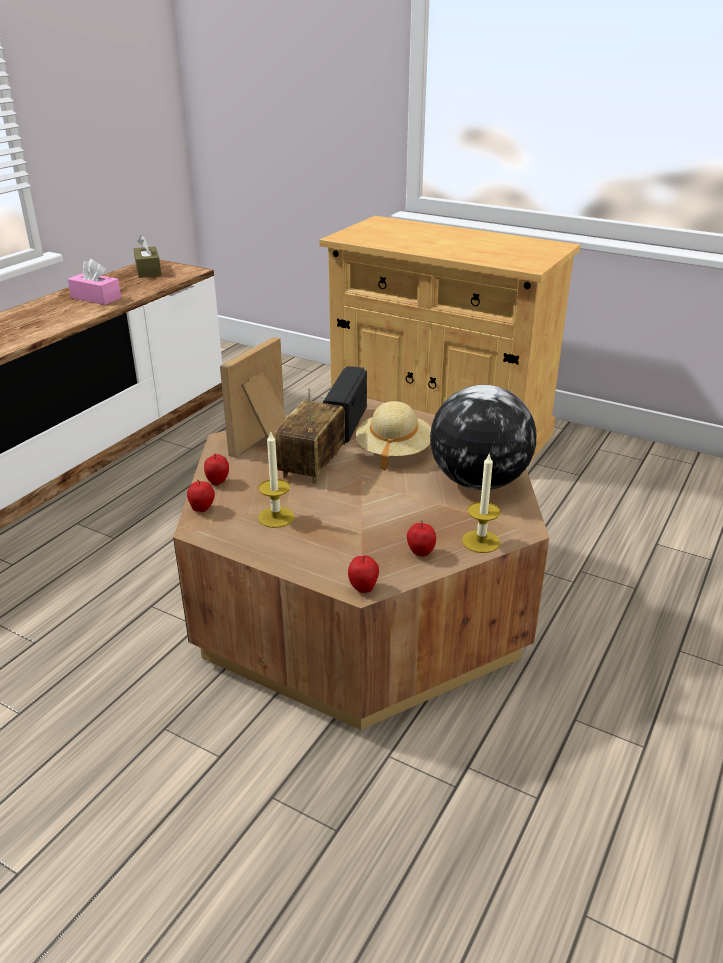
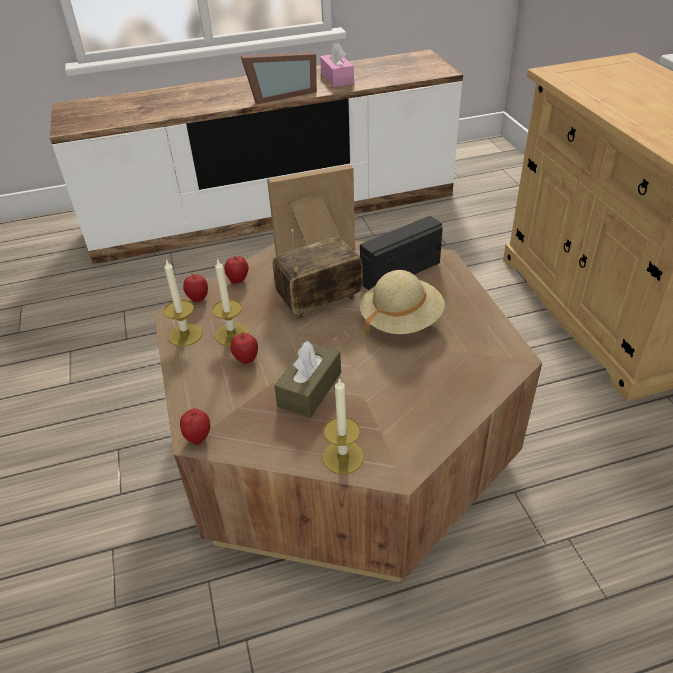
camera: 45 degrees right, 10 degrees up
brown tissue box [134,235,161,278] -> brown tissue box moved to [274,341,341,418]
apple [407,520,436,557] -> apple moved to [230,332,258,364]
globe [430,385,536,490] -> none
none -> candle [164,259,202,346]
none -> picture frame [241,52,317,104]

